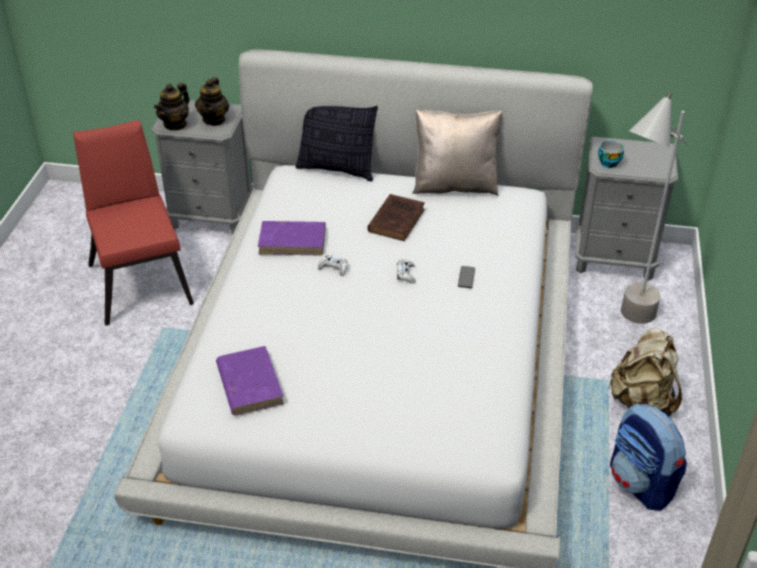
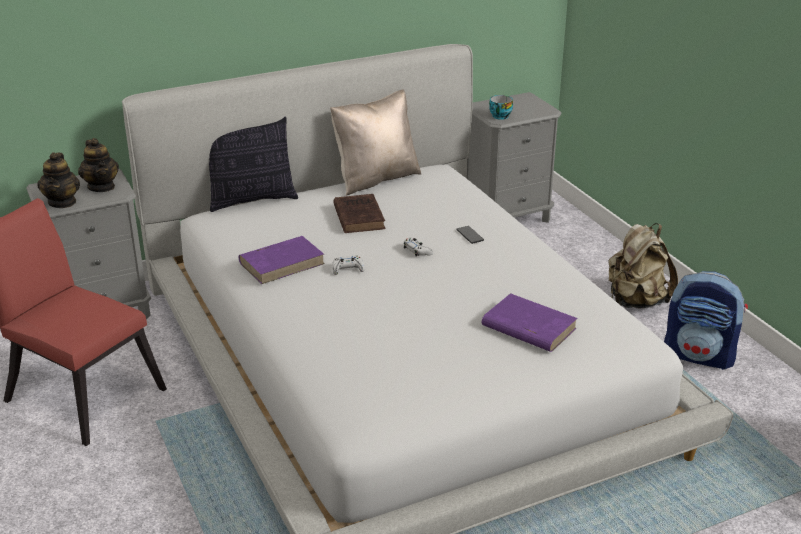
camera: 35 degrees left, 10 degrees down
purple book [216,346,284,416] -> purple book moved to [482,293,578,352]
grey floor lamp [621,92,689,324] -> none

